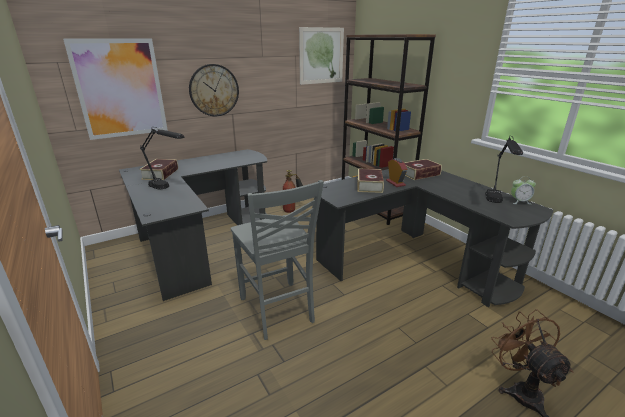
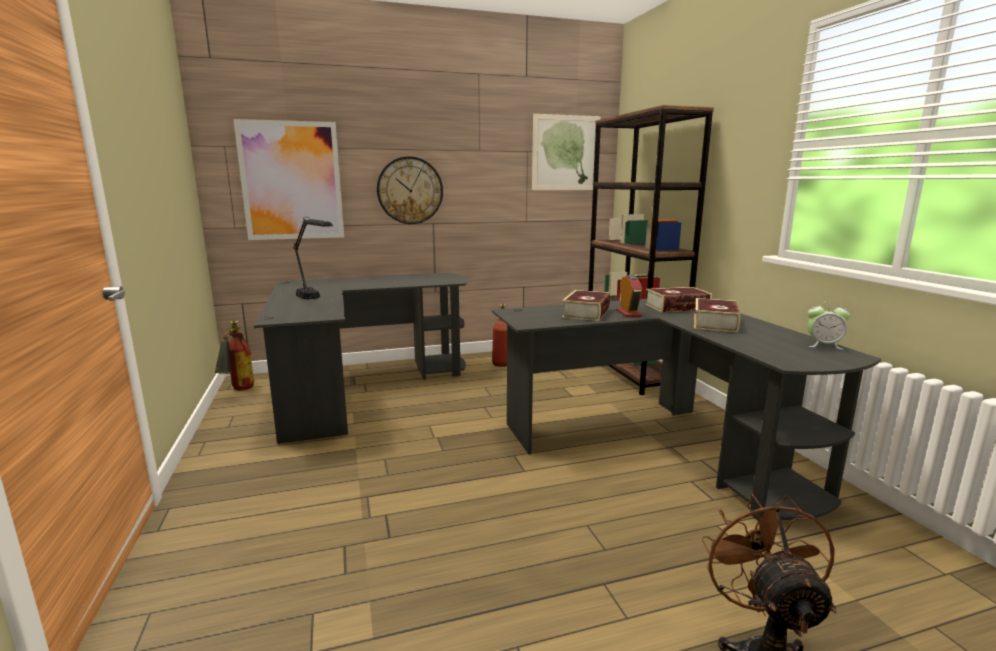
camera: 15 degrees right, 10 degrees down
book [139,159,178,180] -> book moved to [694,298,740,333]
grey chair [231,180,324,340] -> none
black table lamp [485,136,523,203] -> none
none -> fire extinguisher [215,320,254,390]

